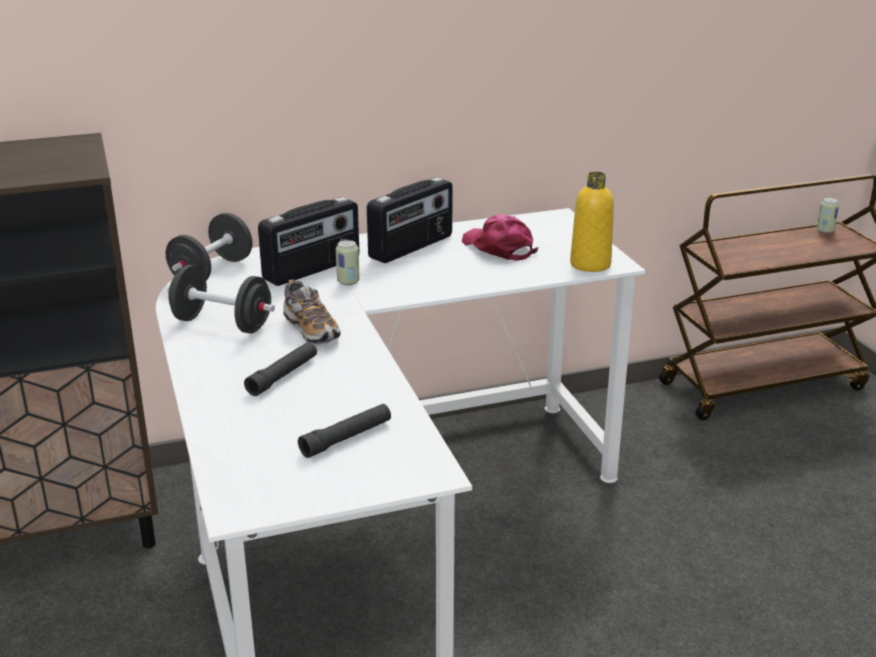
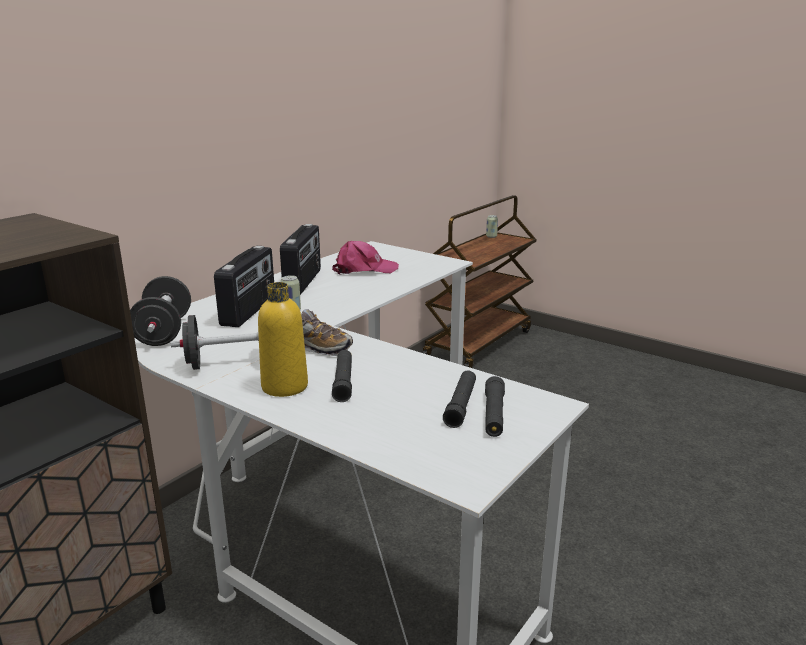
camera: 35 degrees left, 5 degrees down
pink cap [462,214,538,261] -> pink cap turned 150 degrees clockwise [332,241,399,275]
yellow bottle [570,172,614,272] -> yellow bottle moved to [258,282,308,397]
none -> black flashlight [485,376,505,437]

